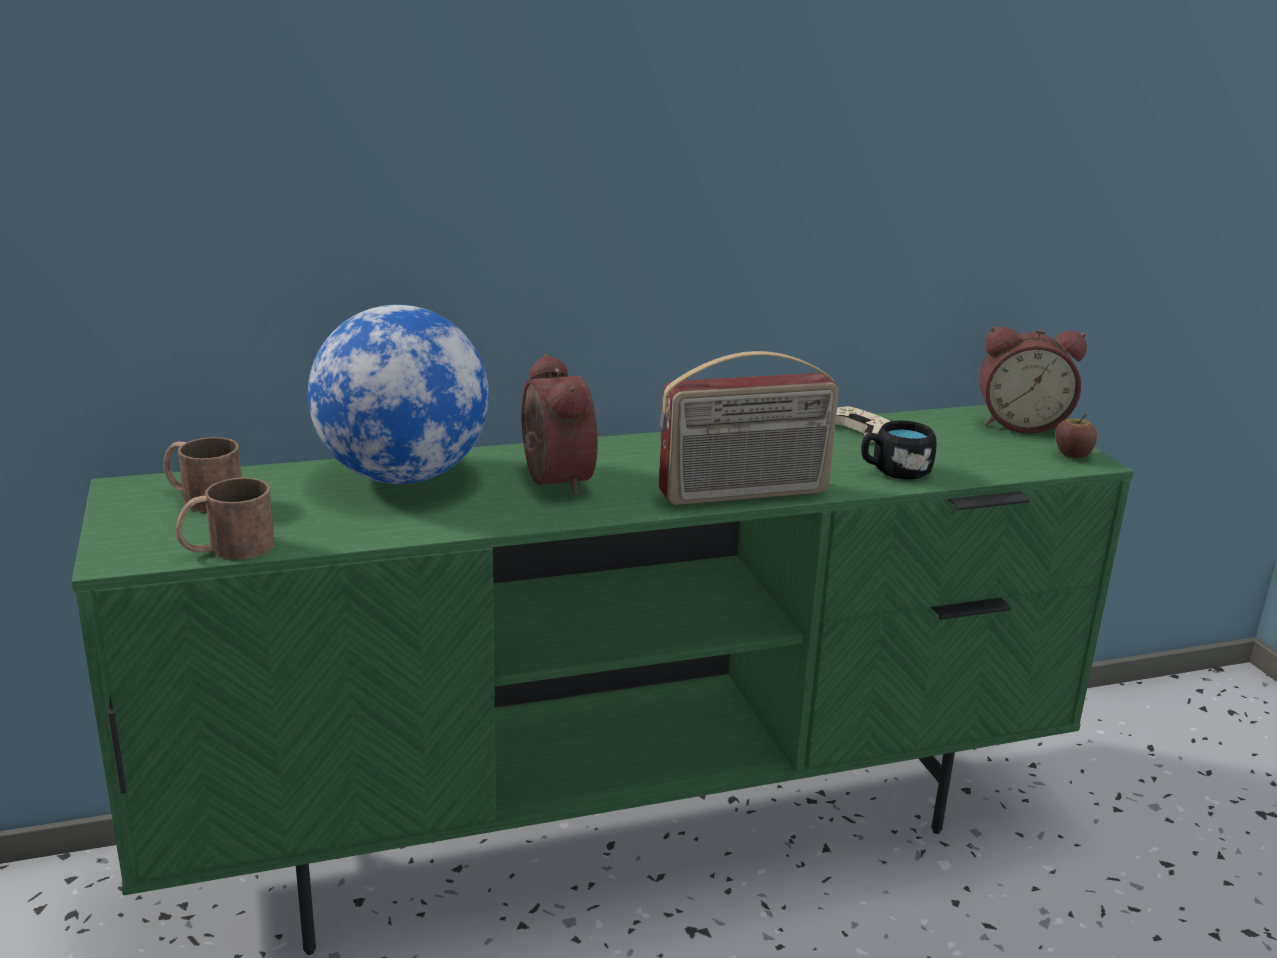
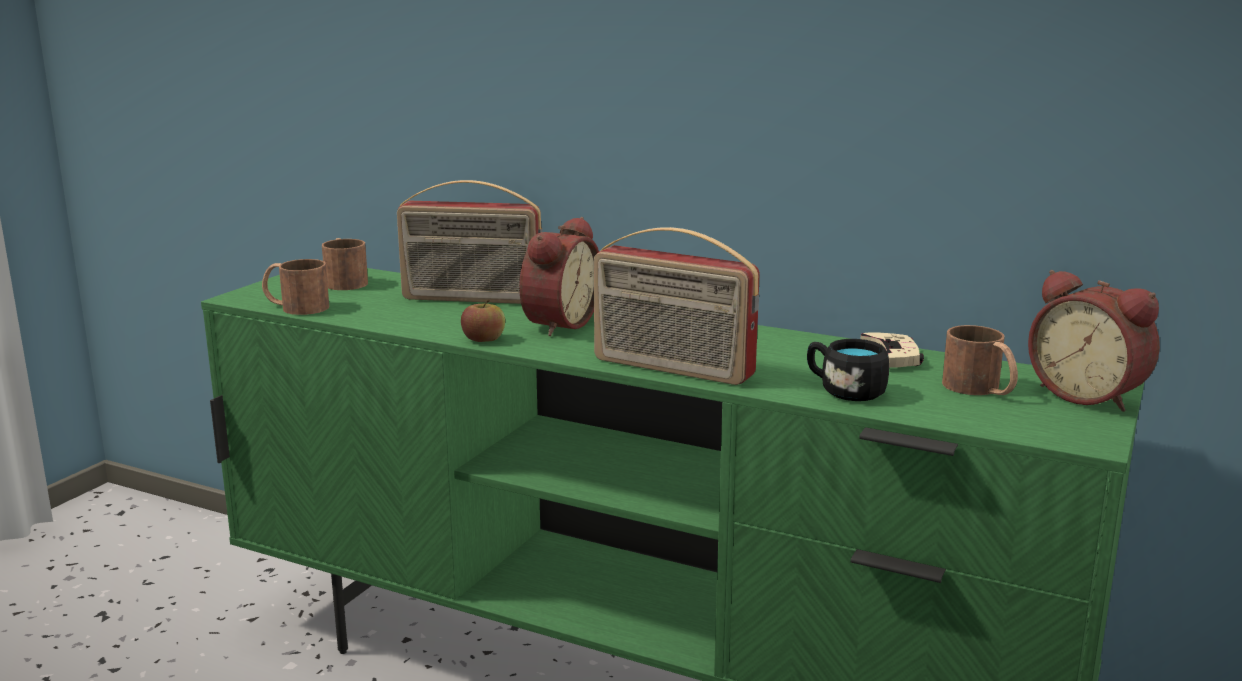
camera: 45 degrees right, 5 degrees down
globe [308,305,489,484] -> radio [397,180,542,304]
apple [1055,414,1097,458] -> apple moved to [461,300,505,342]
none -> brown mug [942,325,1018,395]

